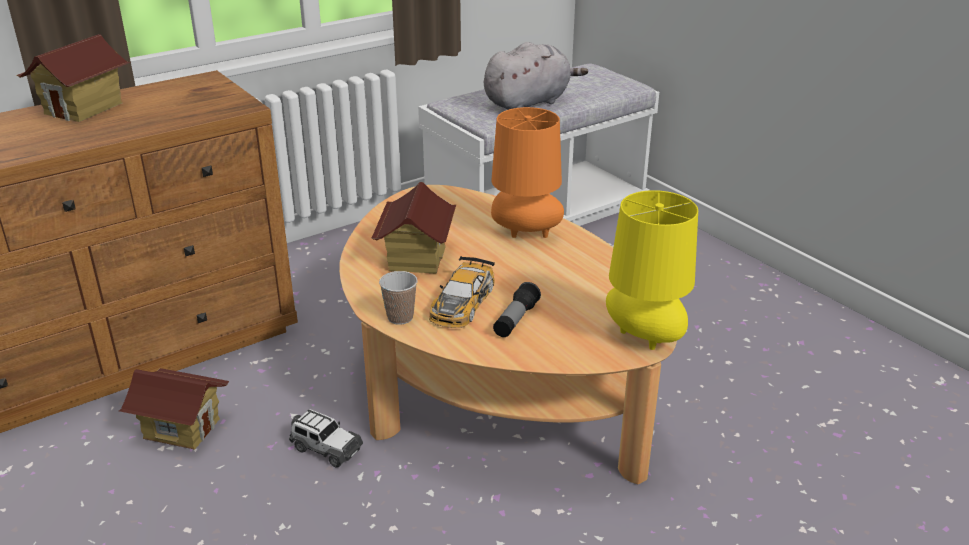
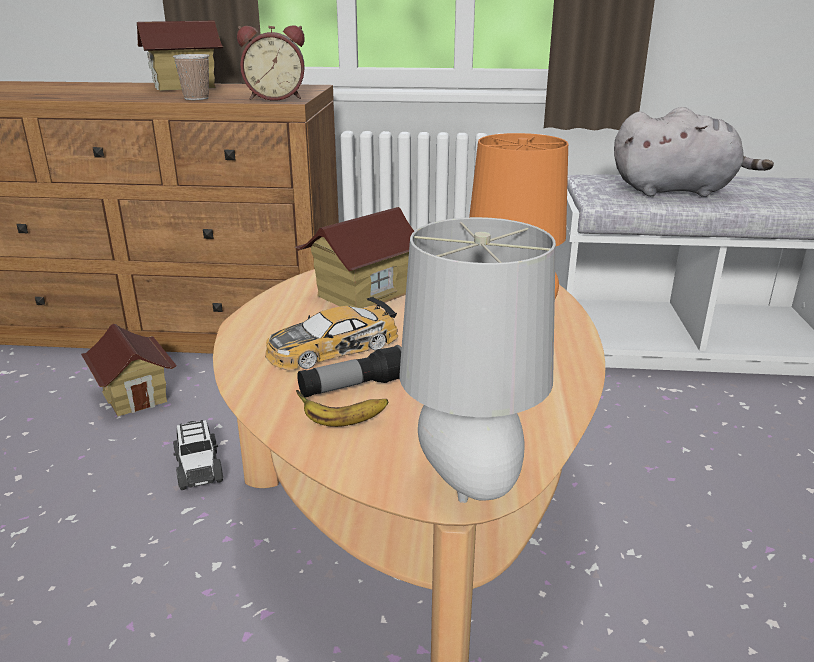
camera: 40 degrees right, 5 degrees down
cup [379,271,418,325] -> cup moved to [173,54,210,100]
yellow table lamp [606,190,698,350] -> grey table lamp [399,217,556,503]
none -> alarm clock [237,25,305,101]
none -> banana [296,390,388,427]

